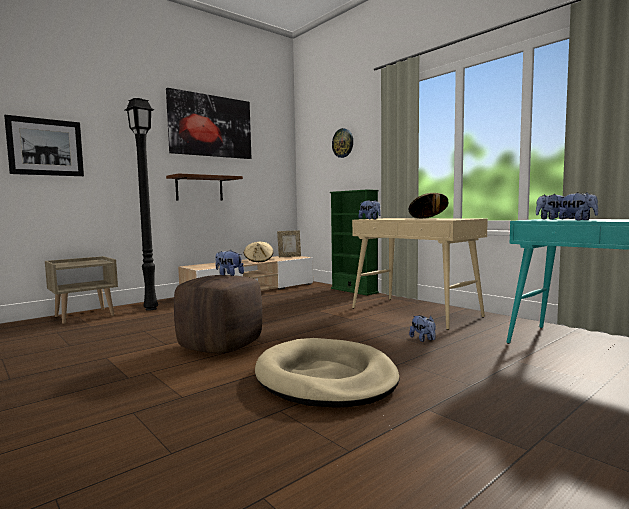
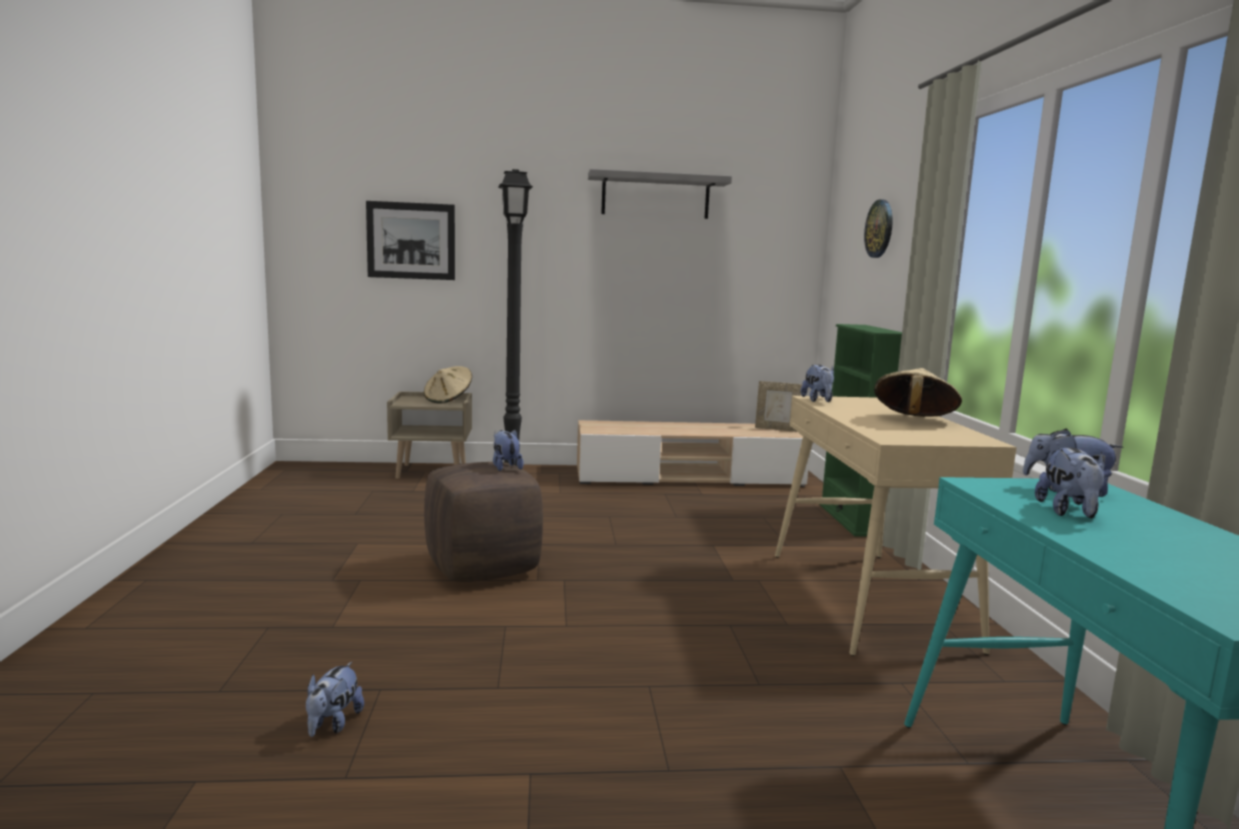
camera: 35 degrees right, 5 degrees up
picture [166,88,251,159] -> grey shelf [588,169,732,219]
brown shelf [166,173,243,201] -> none
beige hat [244,242,274,262] -> beige hat moved to [424,366,472,404]
beige dog bed [255,338,399,408] -> none
plush toy [409,315,436,342] -> plush toy moved to [306,662,364,737]

